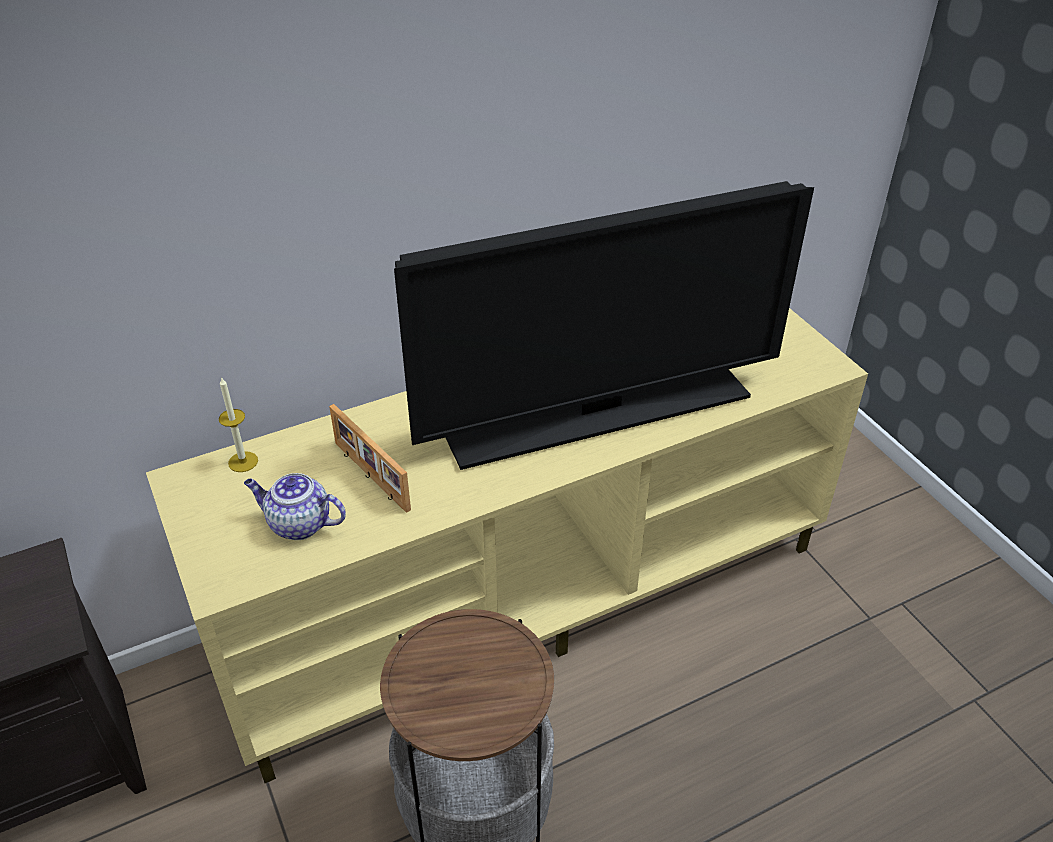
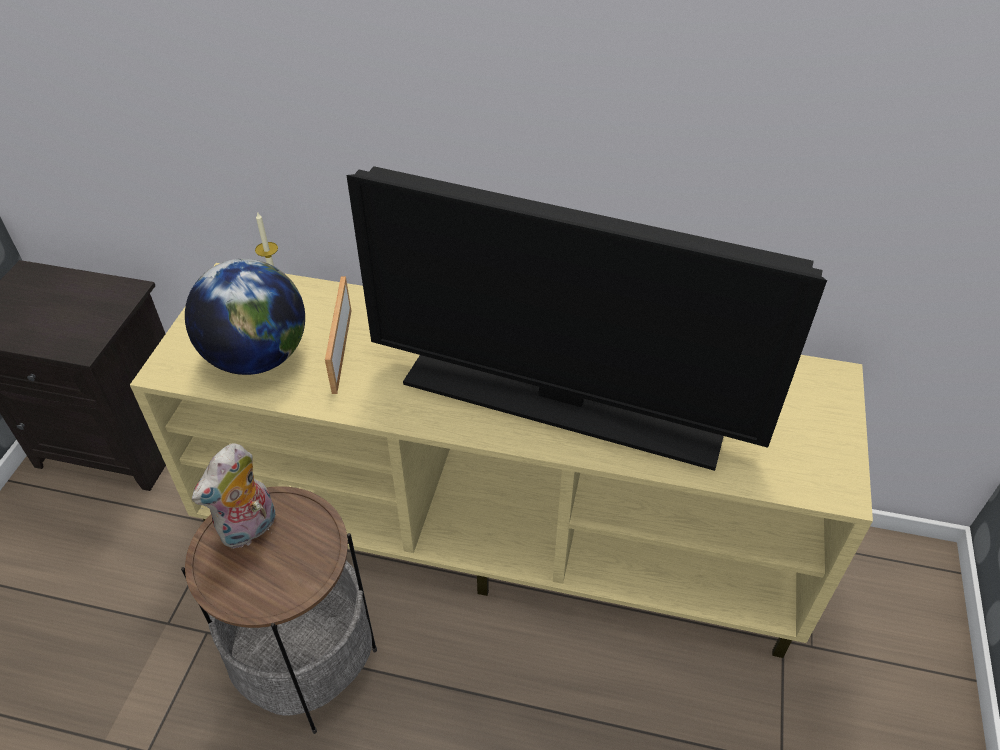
camera: 40 degrees right, 5 degrees up
teapot [244,473,346,540] -> globe [185,259,305,375]
none -> plush toy [192,443,276,549]

